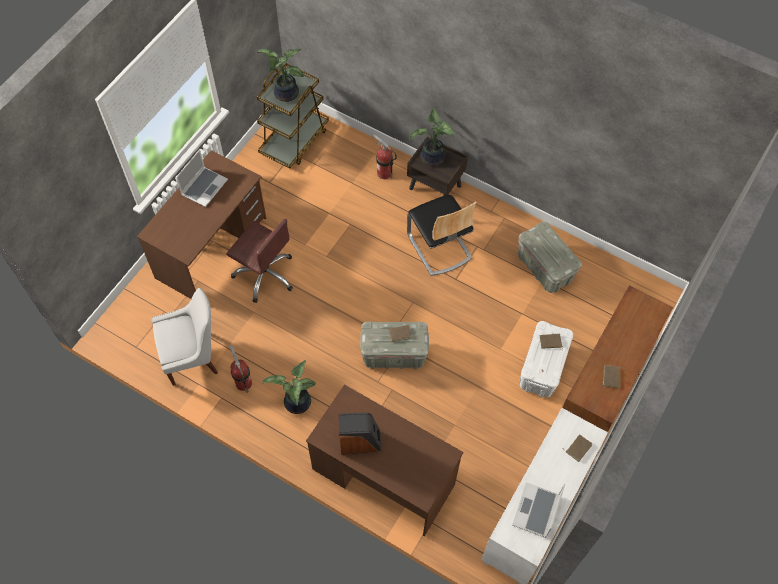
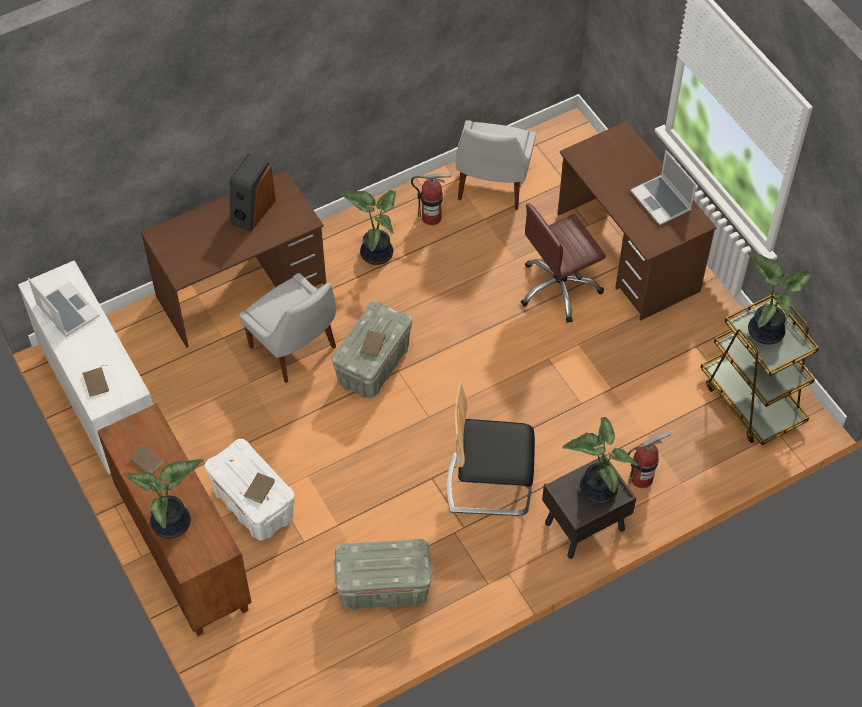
camera: 120 degrees right, 5 degrees down
none -> potted plant [125,459,204,539]
none -> white chair [239,273,336,383]

